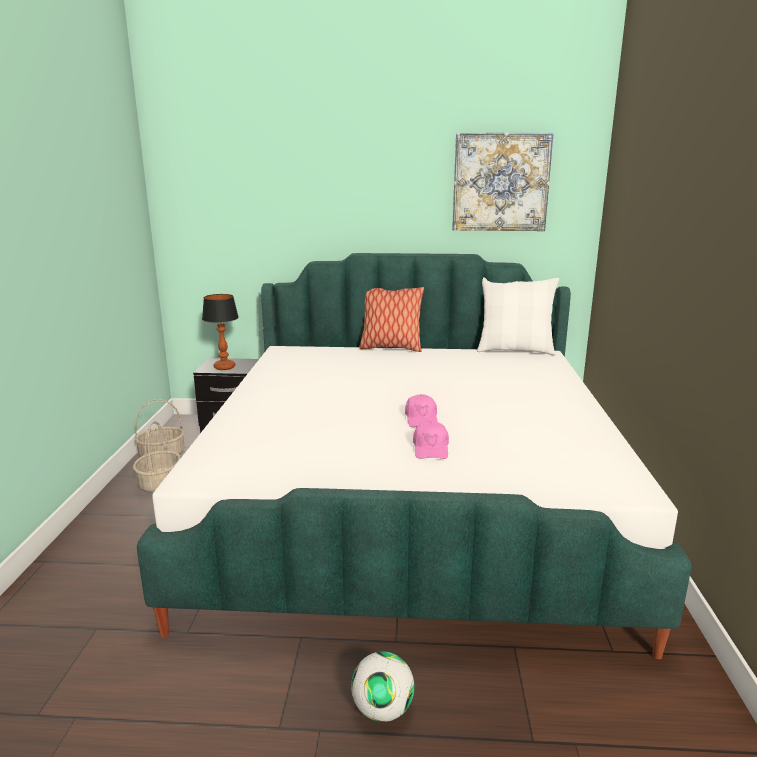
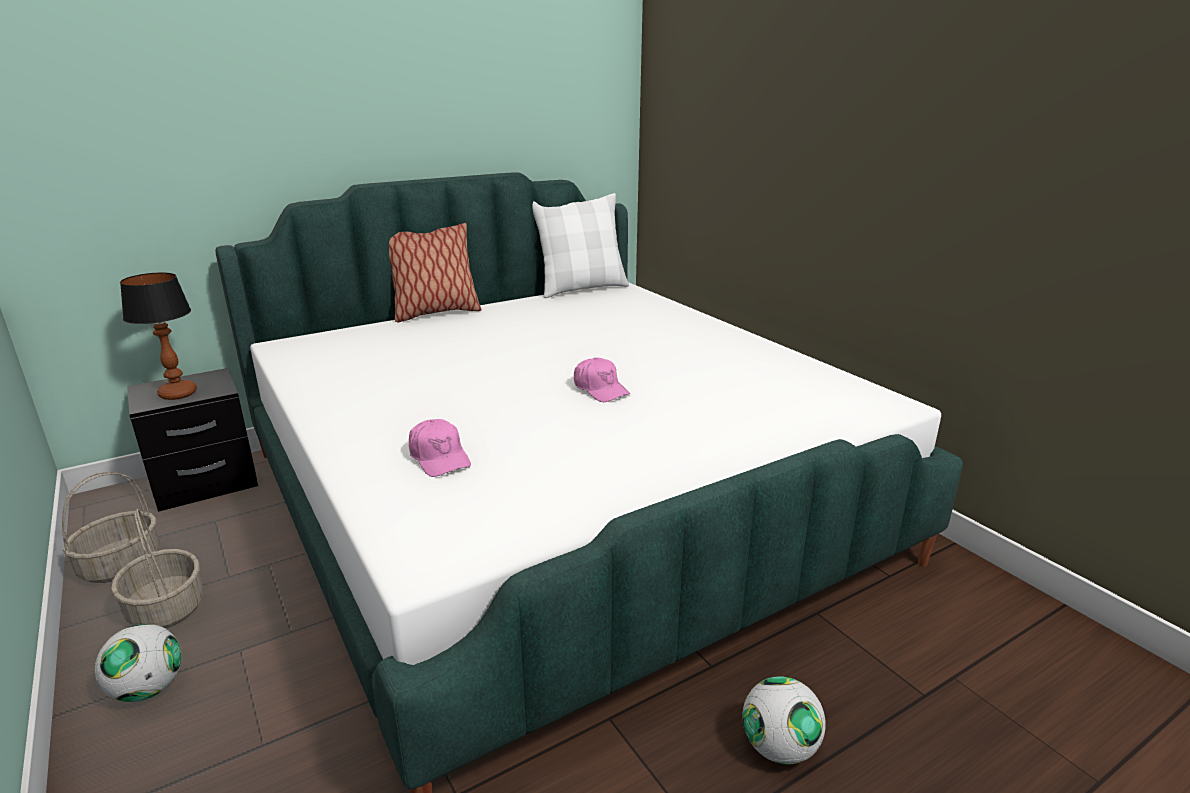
camera: 35 degrees left, 5 degrees up
pink cap [413,421,449,459] -> pink cap moved to [409,419,471,477]
picture [452,133,554,231] -> none
none -> football [95,624,181,702]

